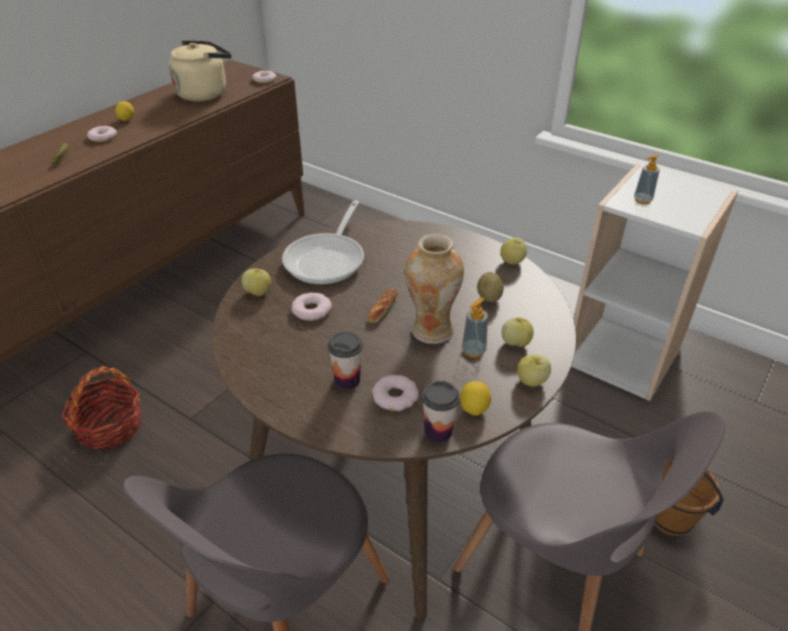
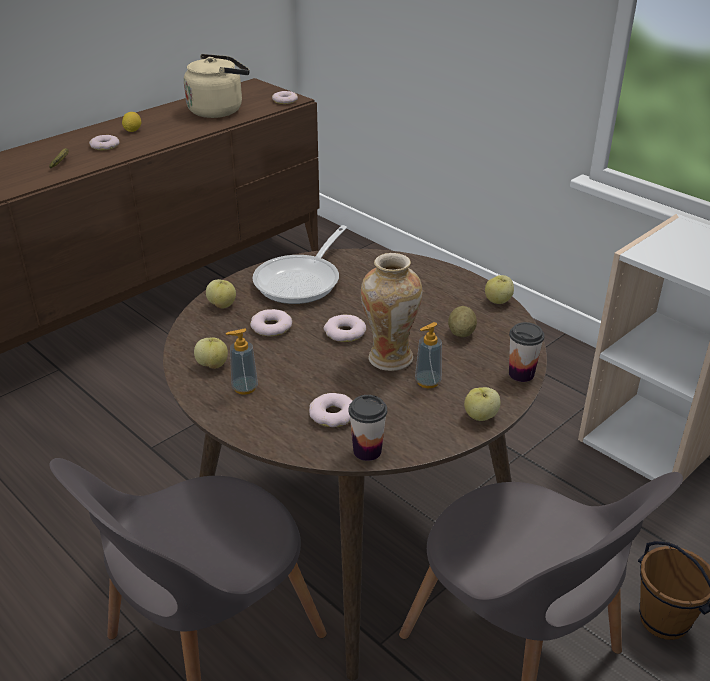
camera: 10 degrees right, 5 degrees down
basket [61,366,142,450] -> none
cup [328,331,363,390] -> cup moved to [509,322,545,382]
bread [368,288,398,323] -> donut [324,315,366,342]
lemon [460,381,491,416] -> none
apple [502,317,534,347] -> apple moved to [194,338,228,369]
soap dispenser [634,154,660,204] -> soap dispenser moved to [226,328,258,395]

